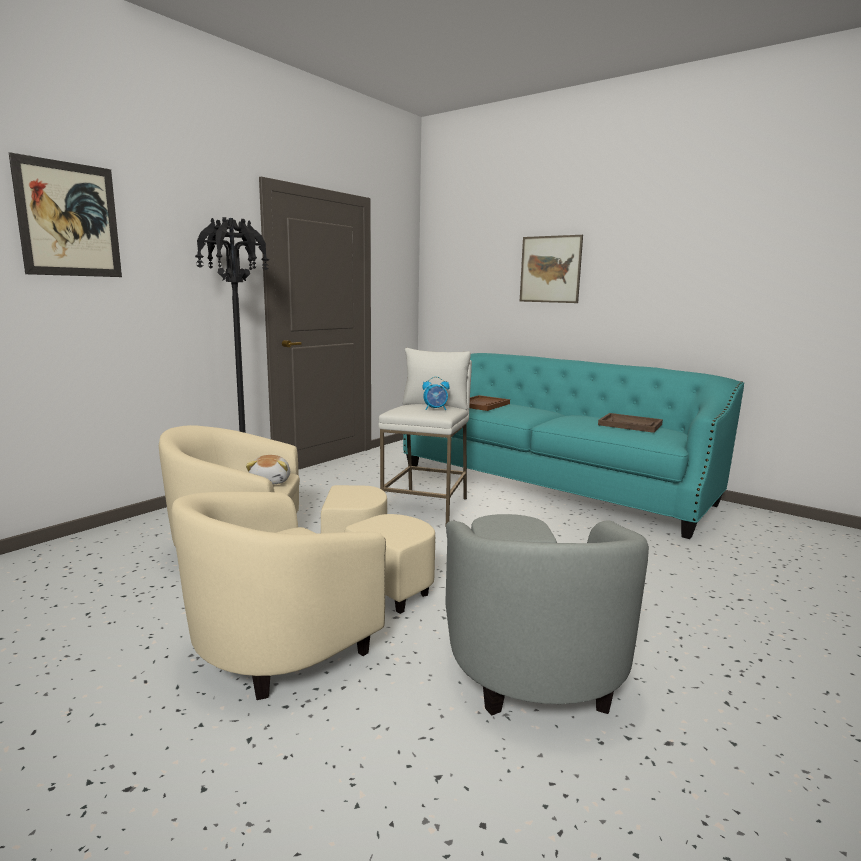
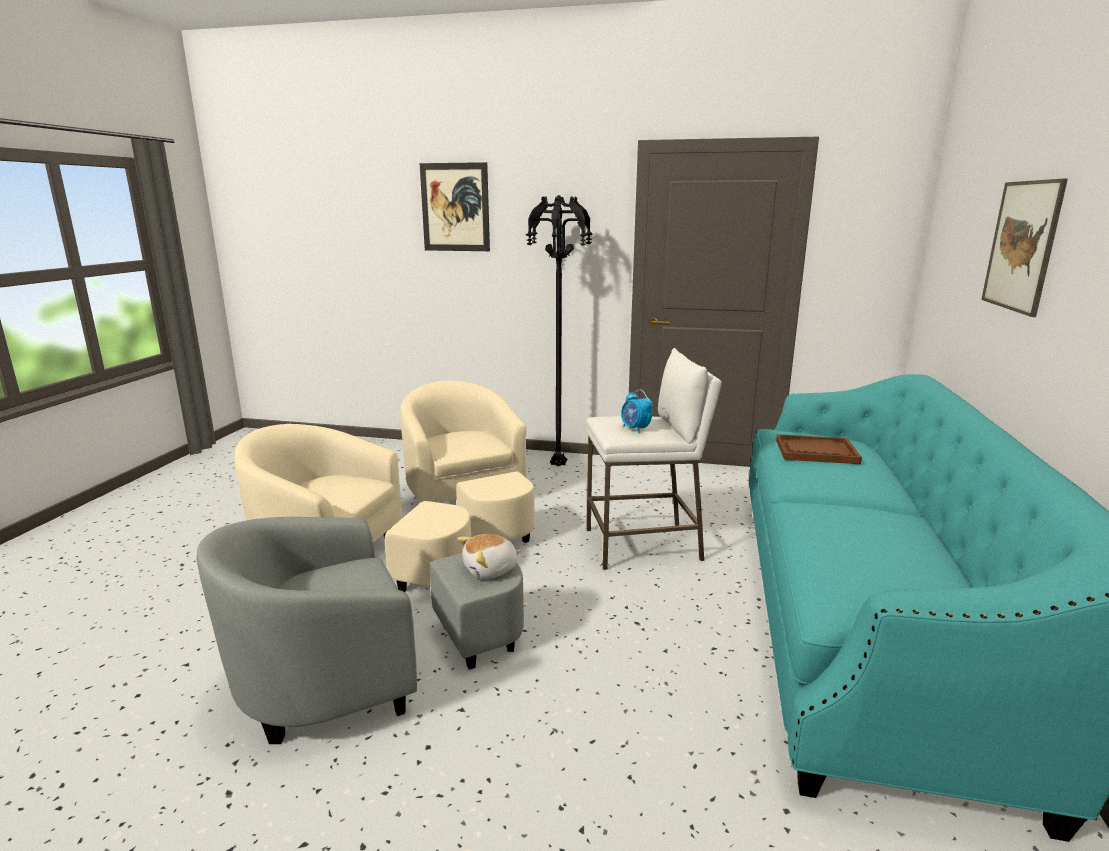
camera: 65 degrees right, 5 degrees up
plush toy [246,455,290,484] -> plush toy moved to [457,534,521,579]
brown tray [598,413,663,433] -> none

